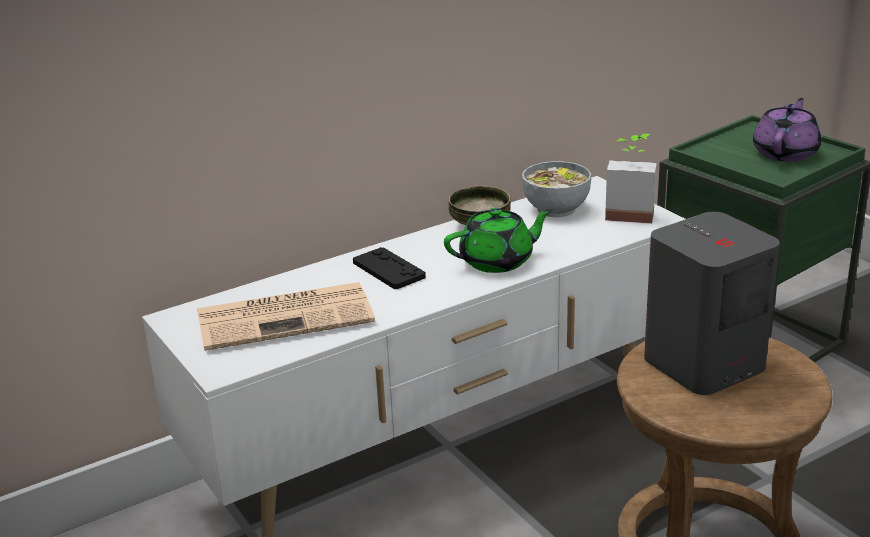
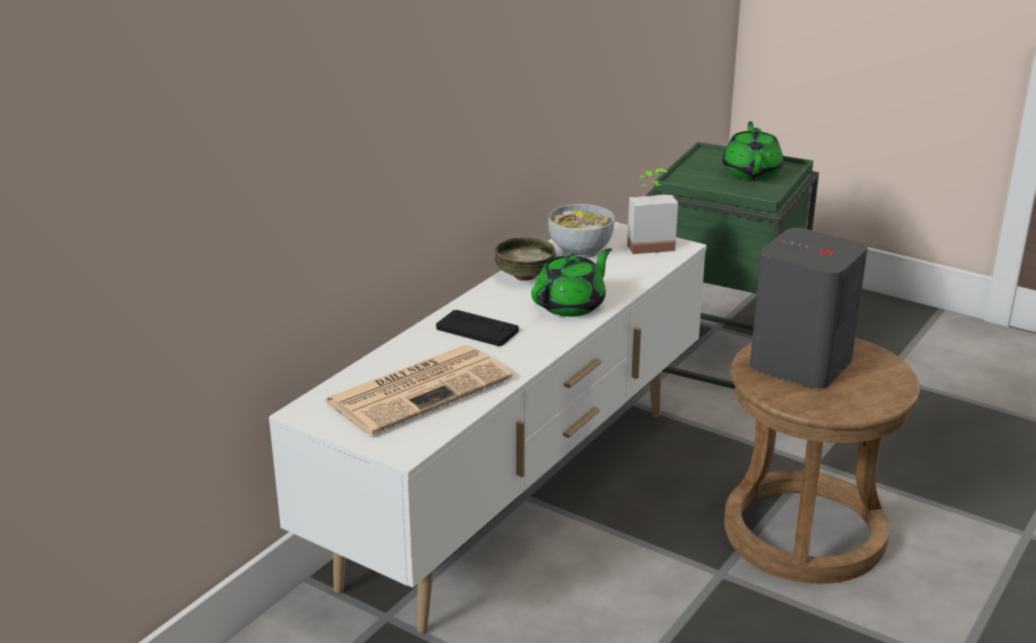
camera: 25 degrees left, 0 degrees up
purple teapot [753,98,821,162] -> green teapot [723,121,783,180]

